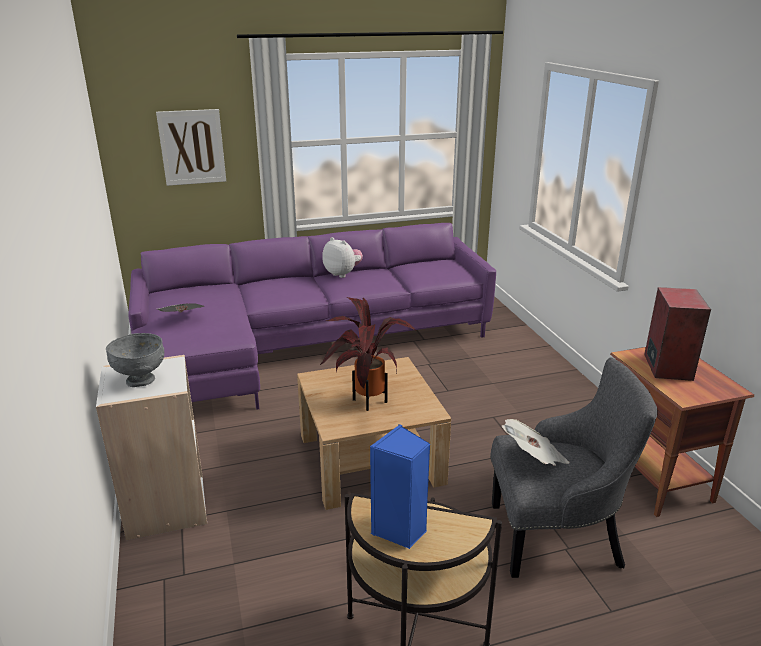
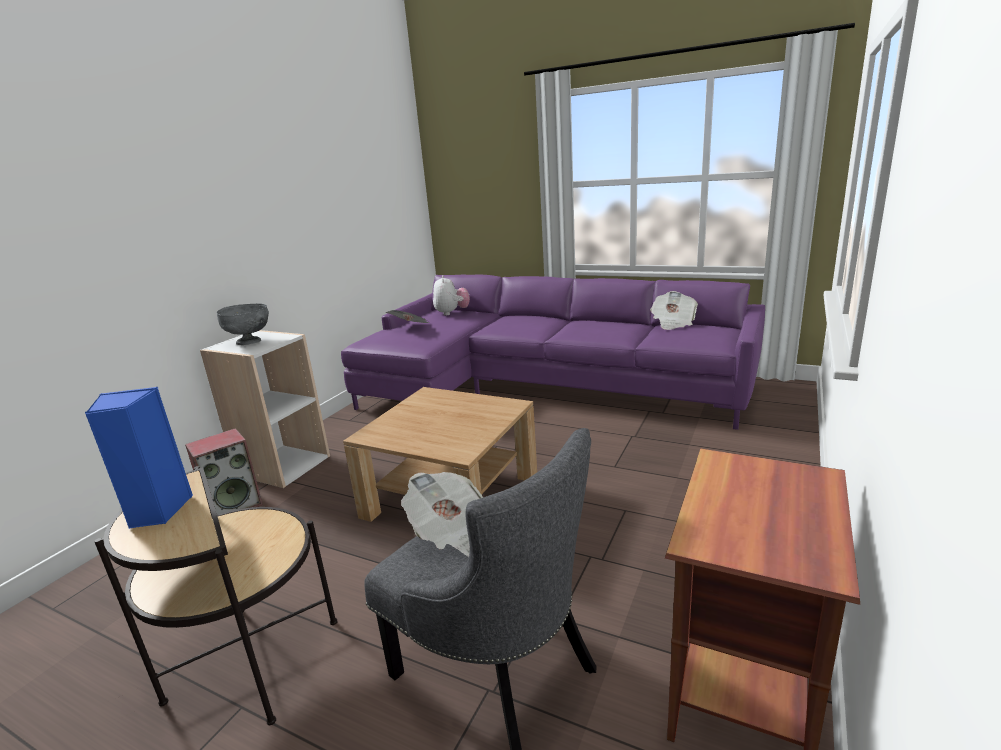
camera: 45 degrees right, 5 degrees down
picture [156,109,226,186] -> none
potted plant [320,297,415,411] -> none
plush toy [322,237,363,278] -> plush toy moved to [433,275,470,315]
speaker [644,287,711,381] -> speaker moved to [185,428,263,514]
none -> newspaper [650,291,698,330]

